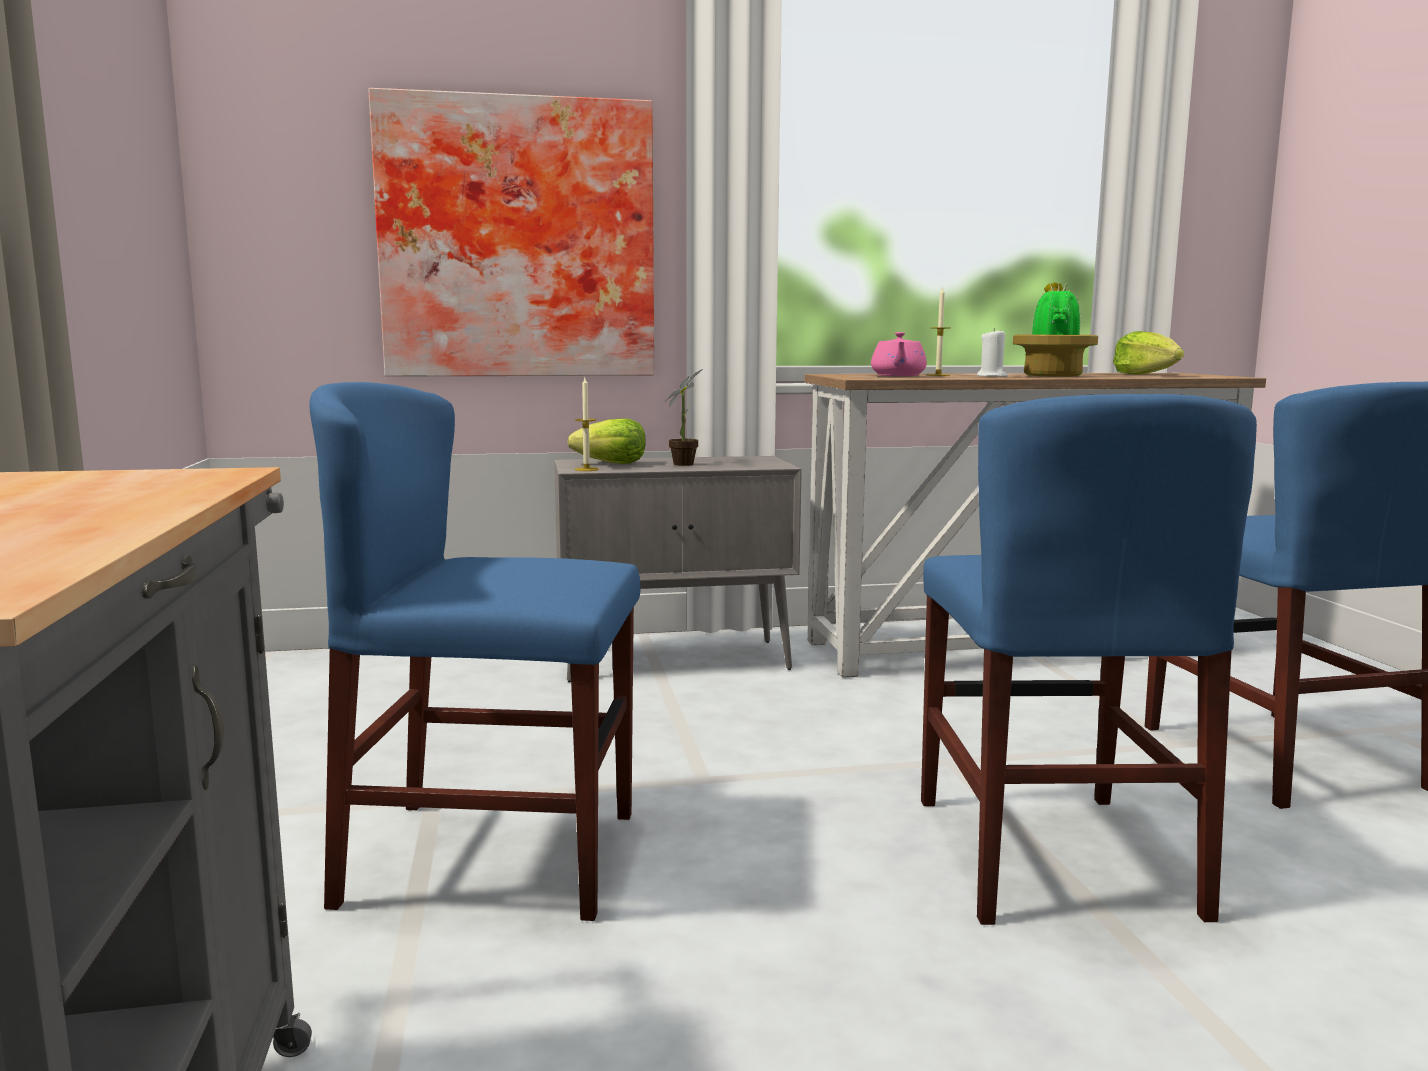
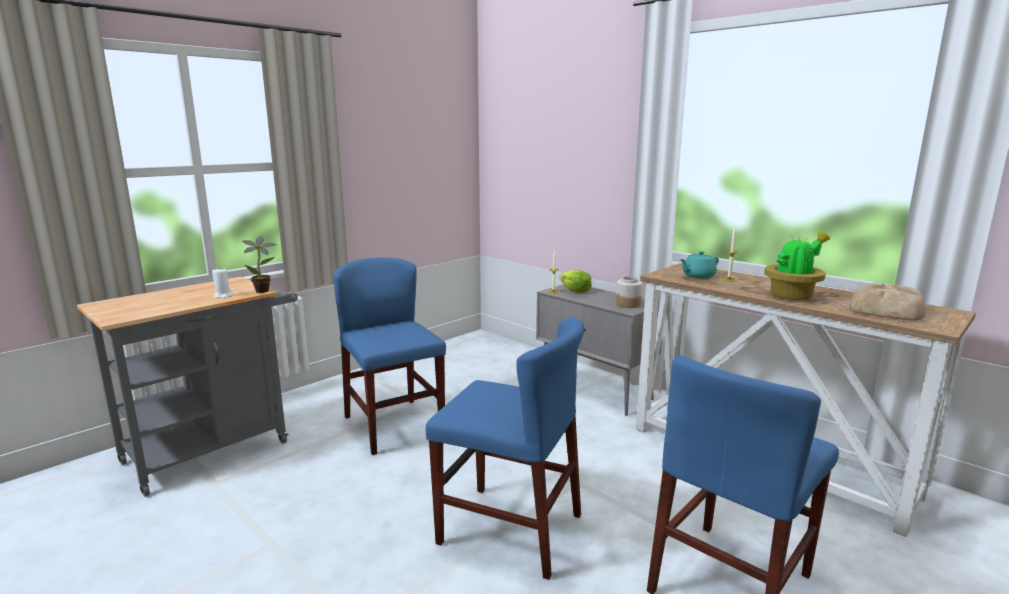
camera: 55 degrees right, 5 degrees up
picture [368,88,654,377] -> none
potted plant [666,369,703,466] -> potted plant moved to [242,236,277,293]
pink teapot [871,332,927,376] -> turquoise teapot [680,251,719,279]
blue chair [921,394,1257,925] -> blue chair turned 120 degrees counterclockwise [426,317,584,580]
white candle [977,328,1008,377] -> white candle moved to [212,267,233,298]
lettuce [1113,331,1184,375] -> bread [849,283,926,320]
none -> jar [616,276,642,308]

